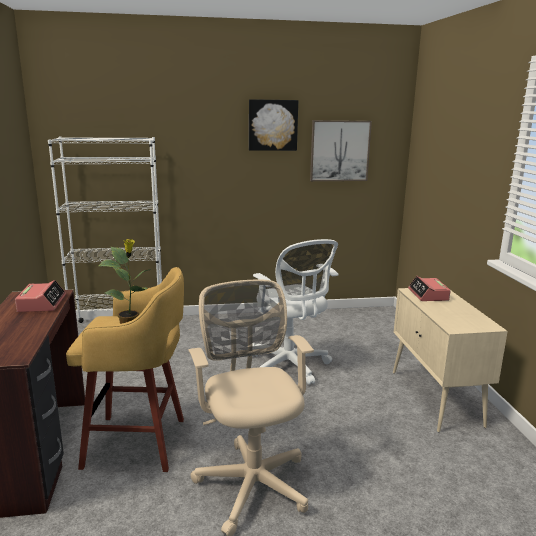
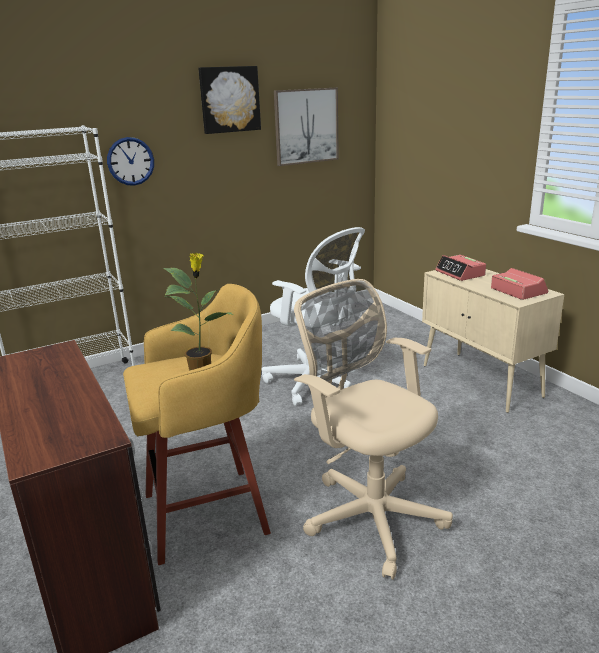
camera: 20 degrees left, 5 degrees up
alarm clock [15,280,66,312] -> alarm clock moved to [491,268,548,300]
none -> wall clock [107,137,154,186]

